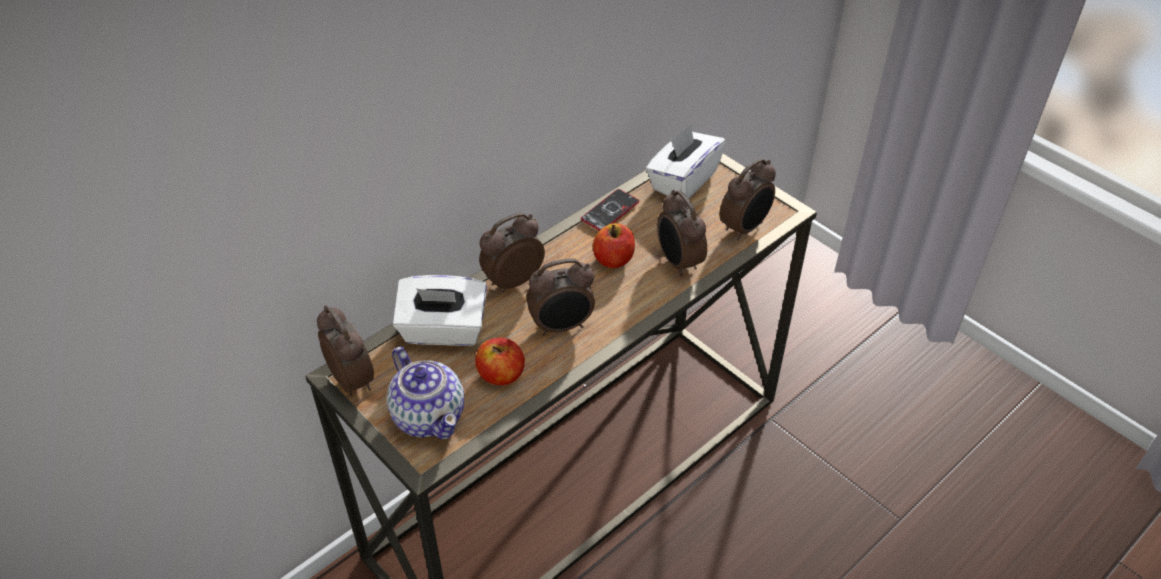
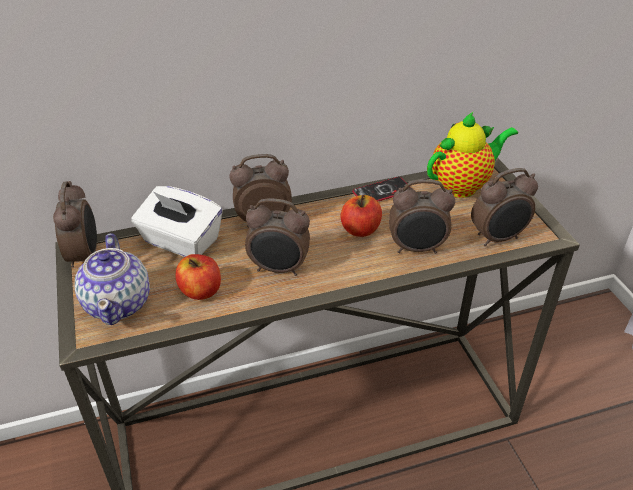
camera: 25 degrees right, 5 degrees down
white tissue box [646,124,726,199] -> teapot [427,111,518,198]
alarm clock [657,190,707,277] -> alarm clock turned 90 degrees counterclockwise [389,179,455,254]

